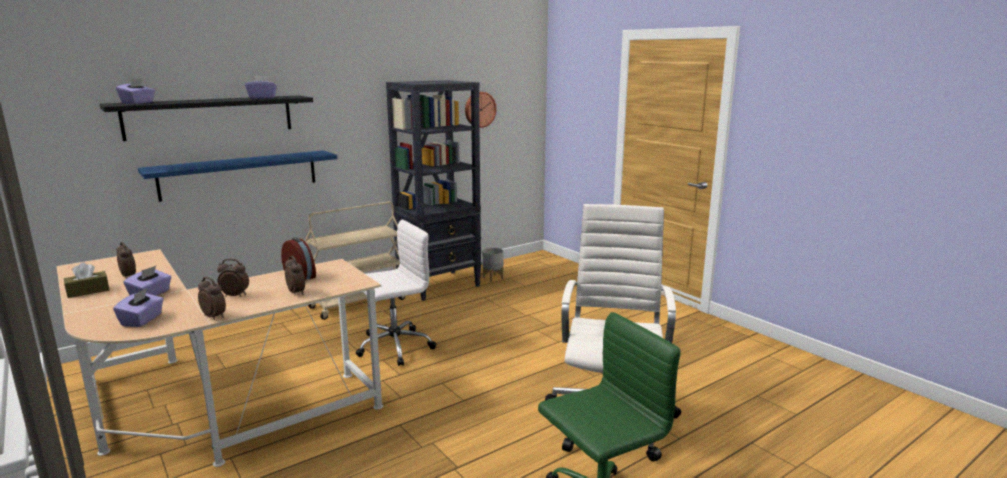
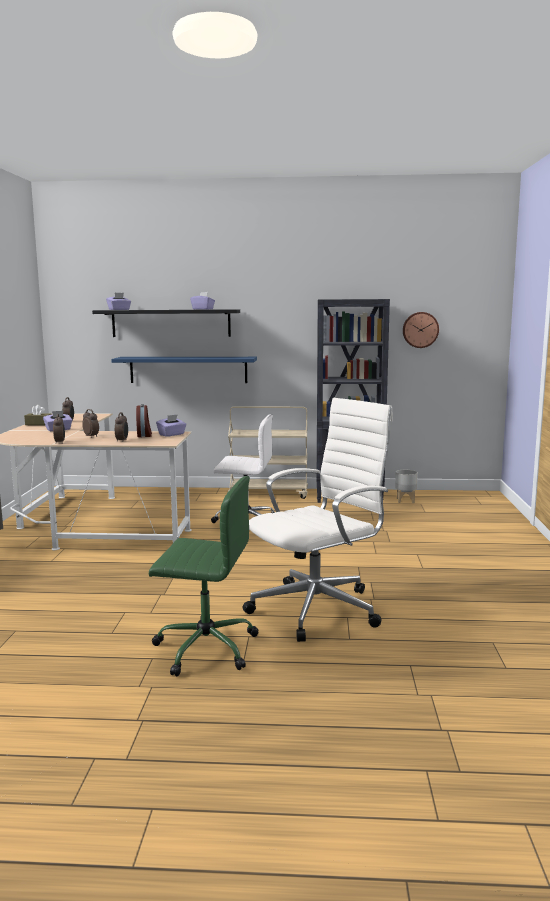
camera: 40 degrees right, 5 degrees down
purple tissue box [113,288,164,327] -> purple tissue box moved to [156,414,187,437]

